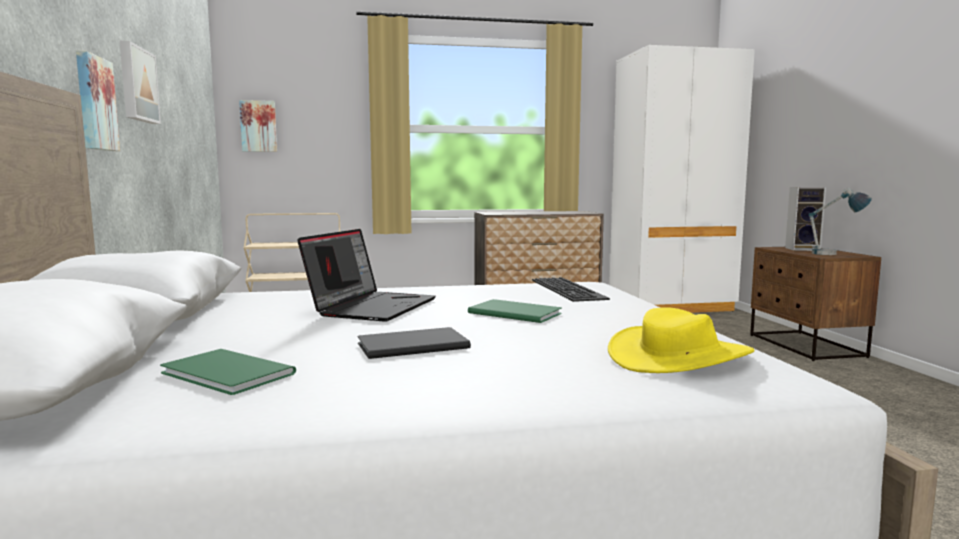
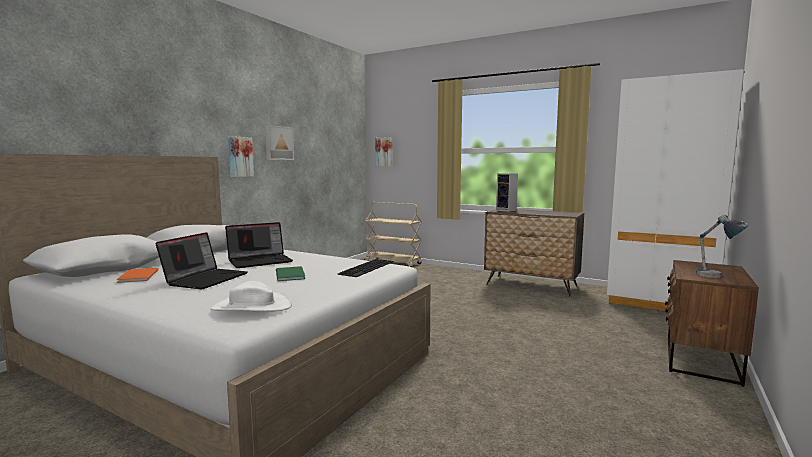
camera: 40 degrees right, 0 degrees up
green book [160,349,296,395] -> orange book [116,268,159,283]
black book [358,327,471,359] -> laptop [155,232,247,289]
yellow hat [608,307,755,373] -> white hat [210,281,292,312]
speaker [785,187,826,251] -> speaker moved to [496,173,518,212]

